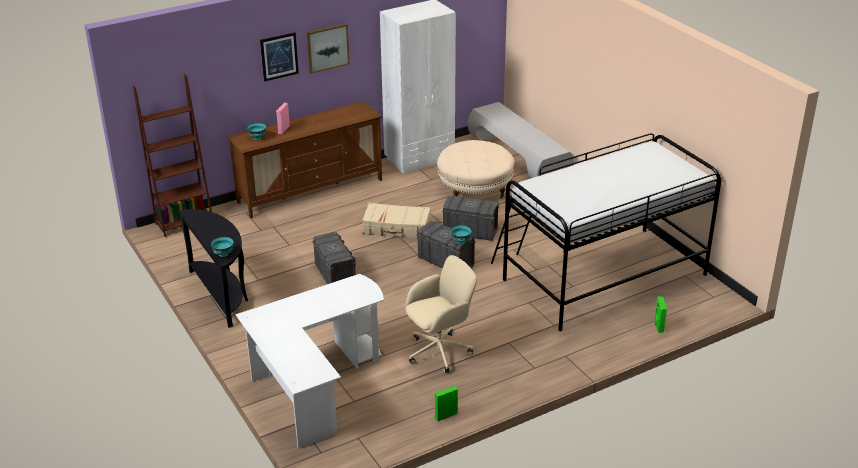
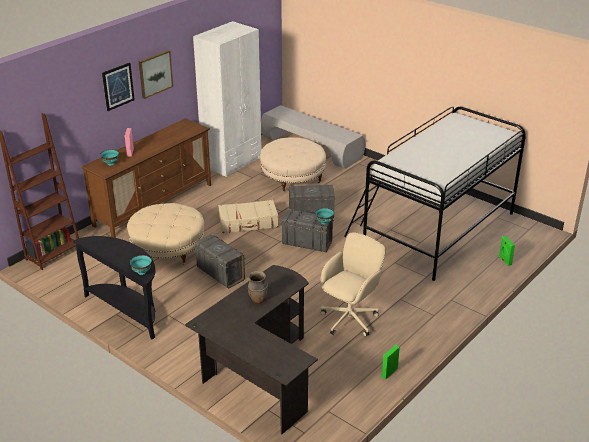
camera: 20 degrees left, 0 degrees up
white desk [236,274,384,449] -> black desk [185,265,318,434]
none -> beige ottoman [127,203,204,264]
none -> brown vase [248,271,268,303]

